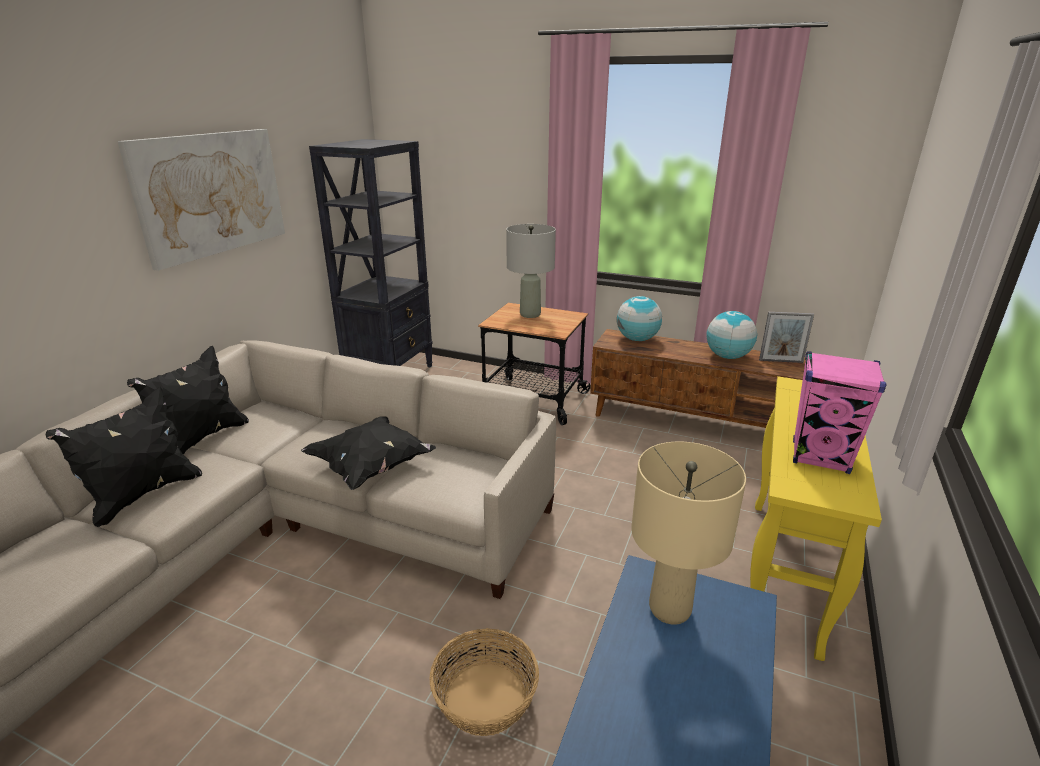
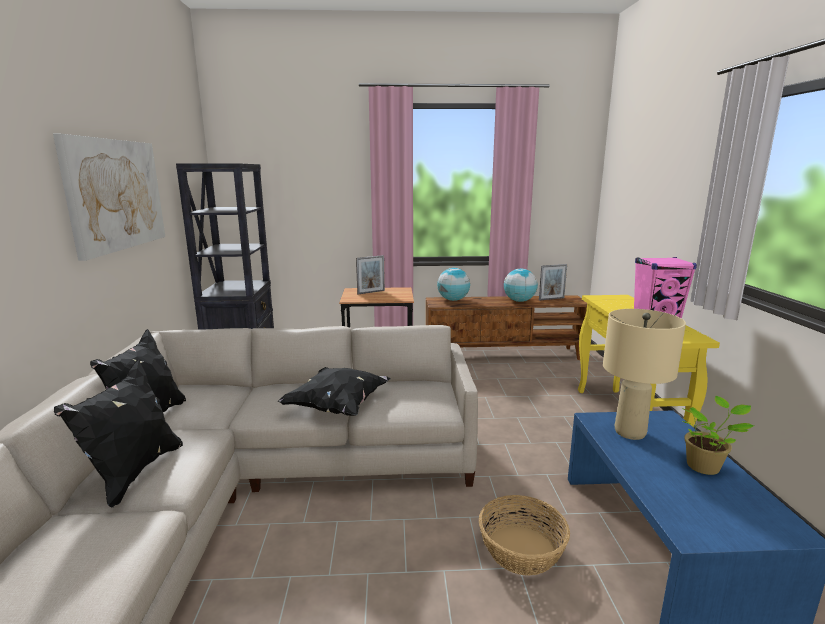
camera: 25 degrees left, 10 degrees down
grey table lamp [506,224,556,318] -> picture frame [356,255,385,294]
none -> potted plant [682,396,754,475]

